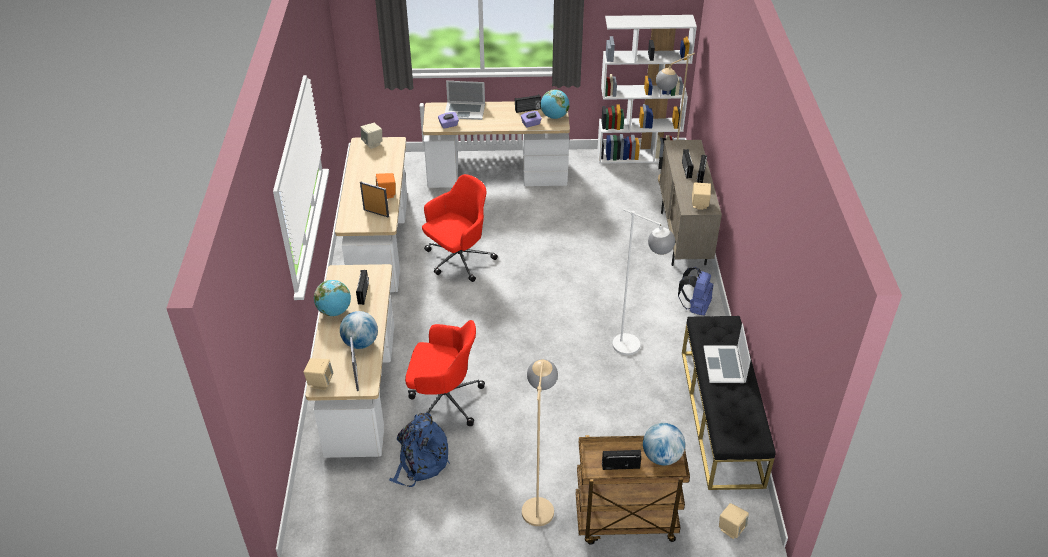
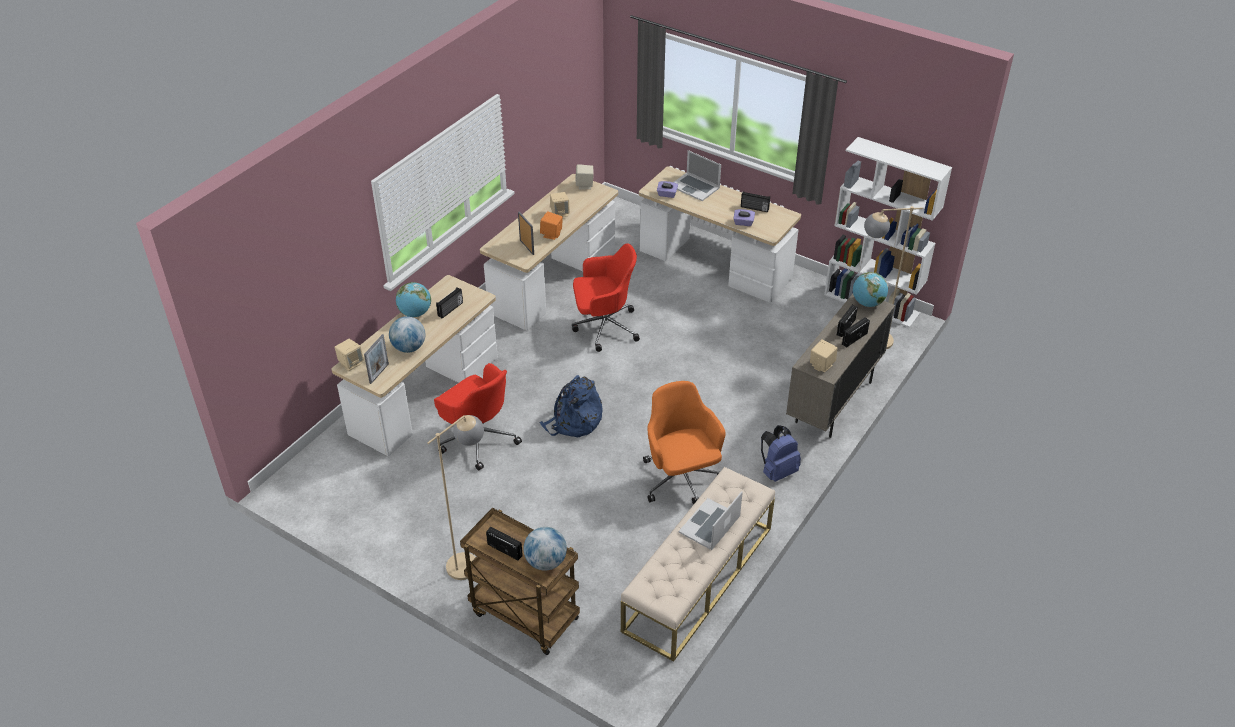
camera: 35 degrees right, 0 degrees up
blue backpack [389,413,450,487] -> blue backpack moved to [539,375,603,438]
globe [540,89,569,119] -> globe moved to [853,272,888,307]
white floor lamp [613,209,675,355] -> orange office chair [643,381,726,505]
black bench [682,316,776,490] -> beige bench [621,467,775,662]
beige speaker [719,503,749,539] -> beige speaker moved to [550,192,570,217]

